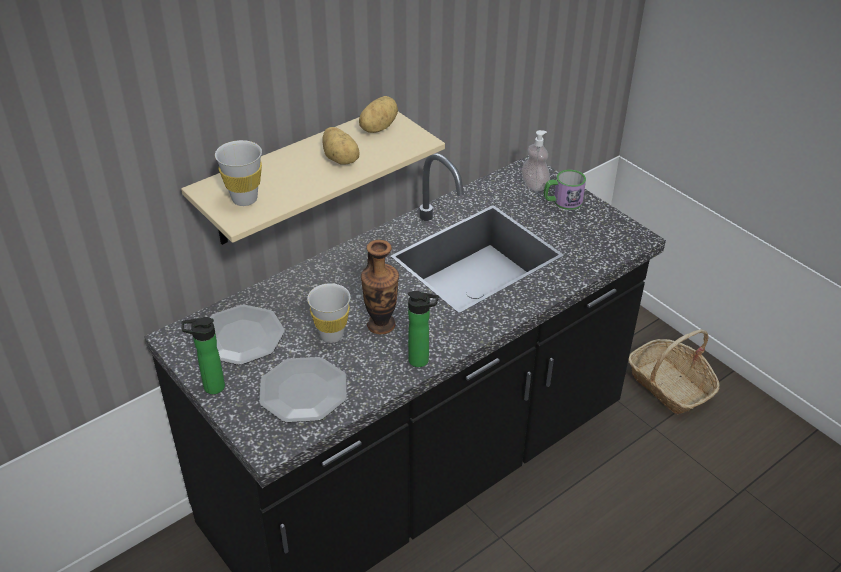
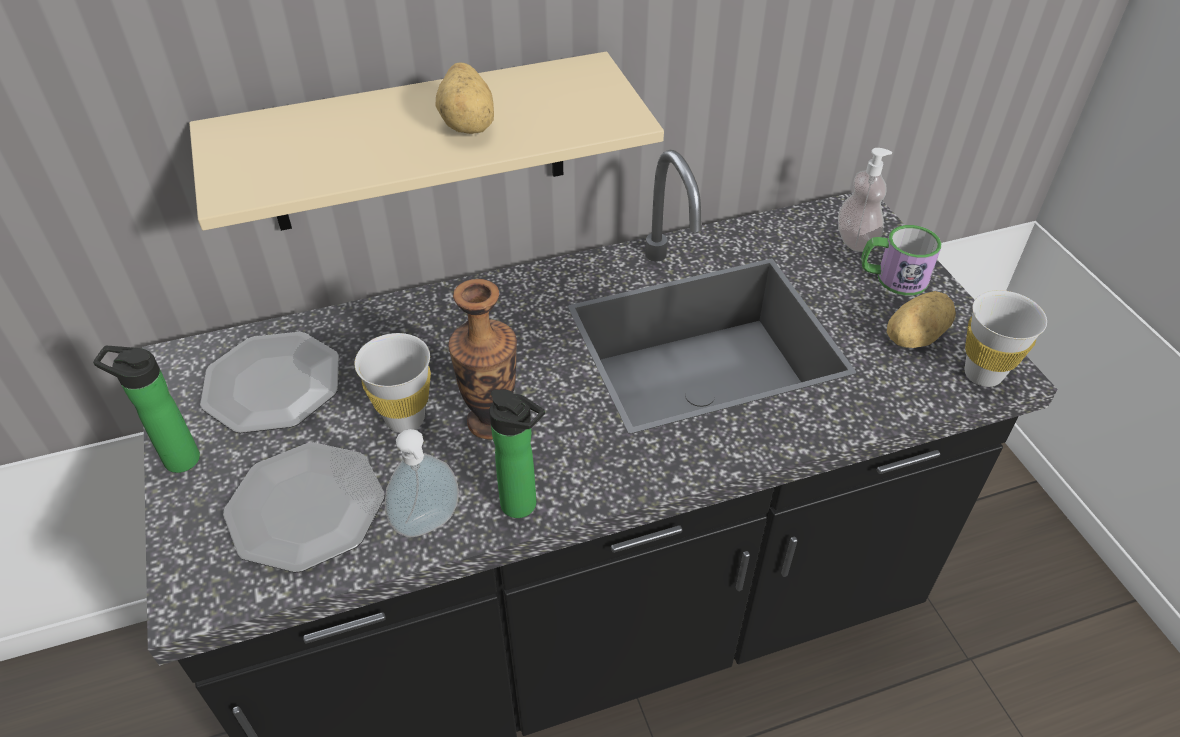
camera: 20 degrees right, 5 degrees up
white cup [215,140,262,206] -> white cup moved to [965,290,1047,387]
potato [359,96,398,133] -> potato moved to [887,291,956,348]
basket [628,329,720,414] -> none
none -> soap dispenser [385,429,459,537]

